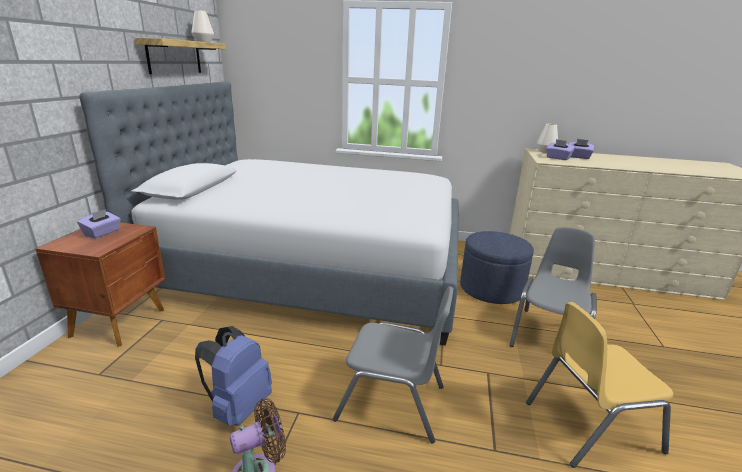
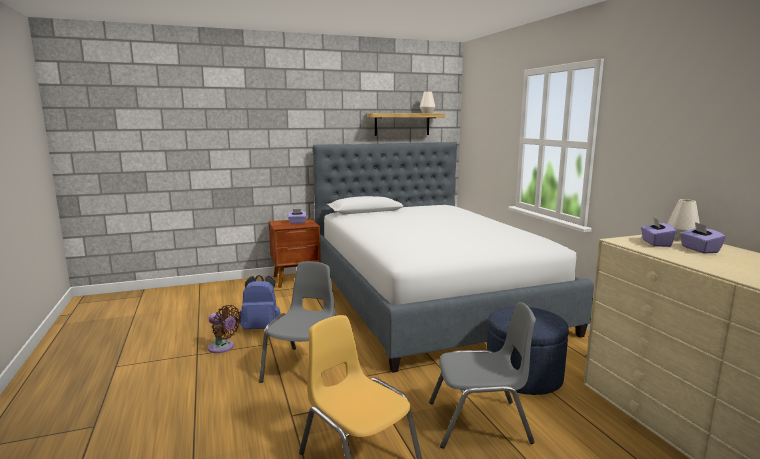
camera: 60 degrees right, 10 degrees down
grey chair [333,286,454,444] -> grey chair turned 150 degrees counterclockwise [259,262,335,383]

